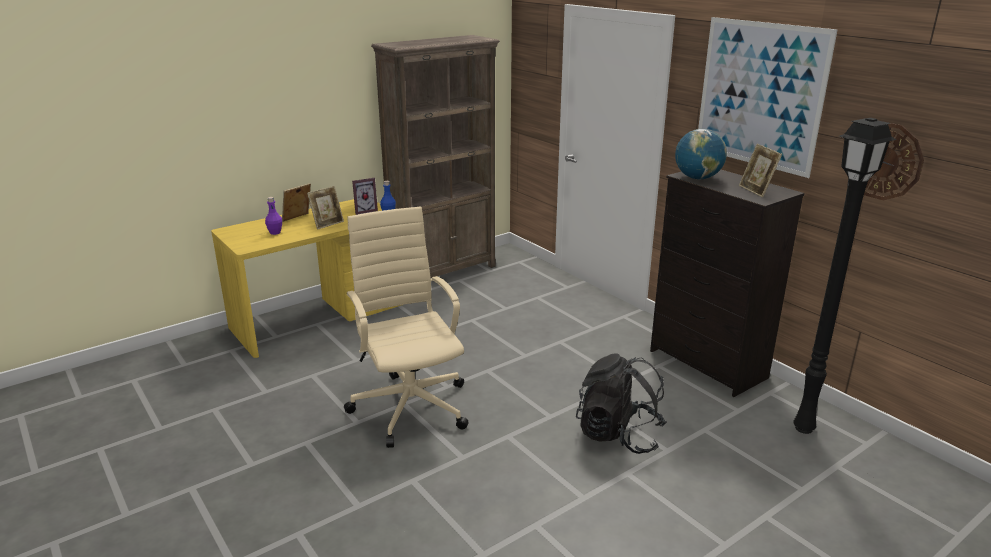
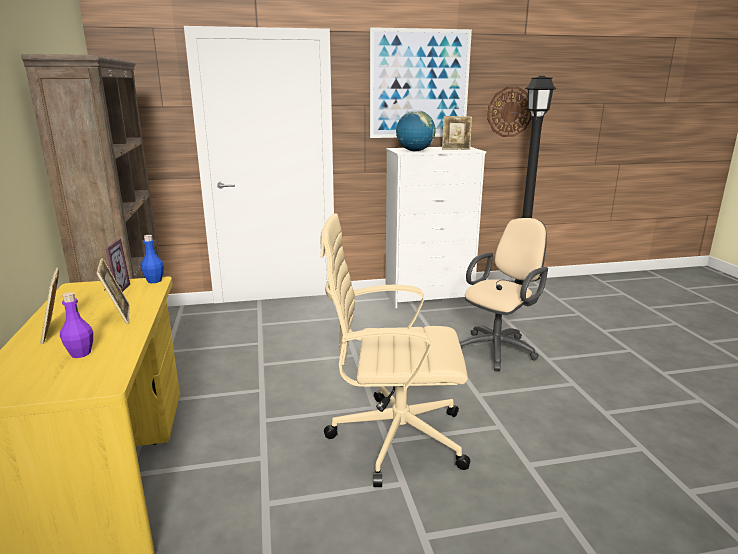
camera: 65 degrees left, 5 degrees down
black backpack [576,353,667,454] -> beige office chair [459,218,548,371]
black dresser [650,170,805,397] -> white dresser [385,147,486,308]

